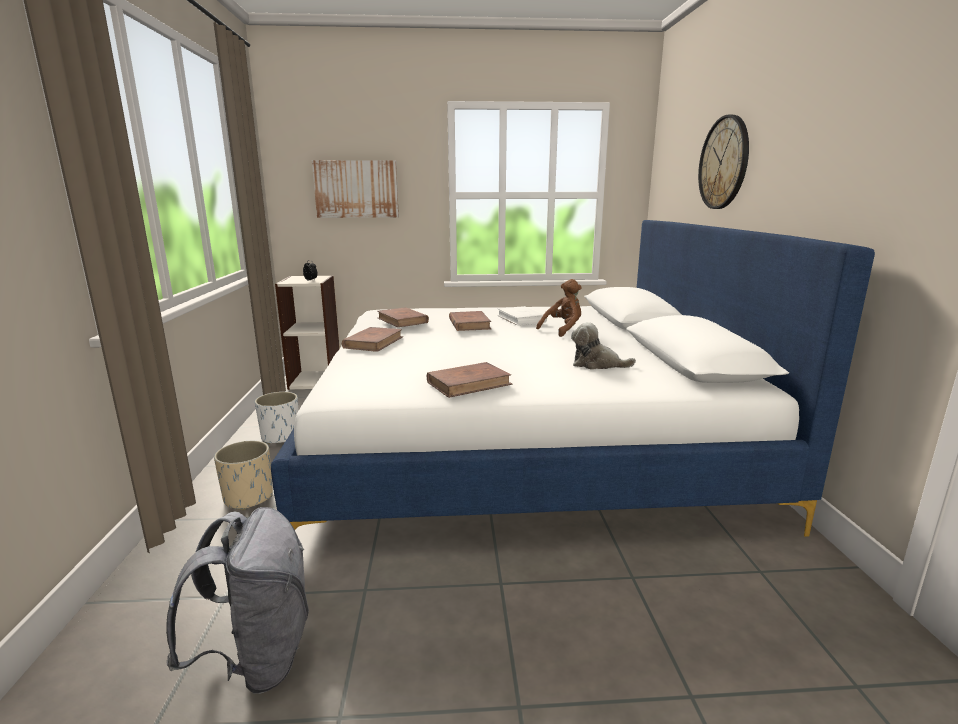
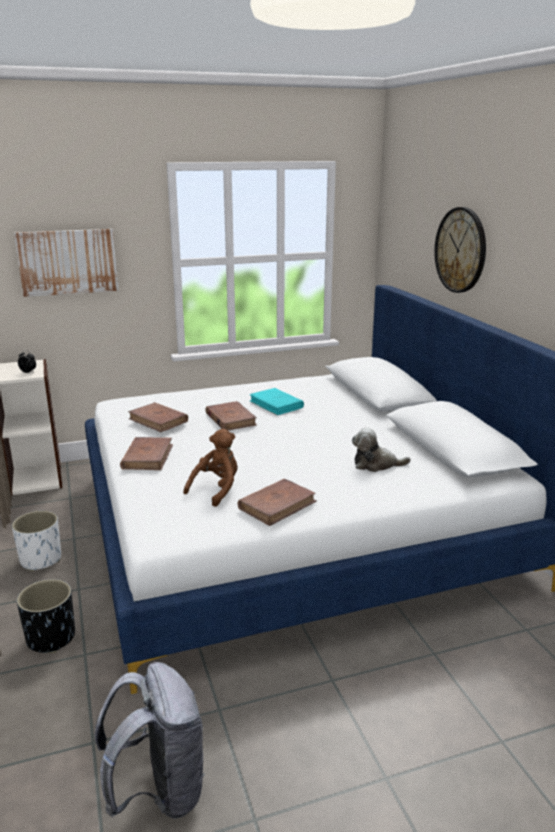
camera: 15 degrees left, 5 degrees up
beige planter [214,441,273,510] -> black planter [17,579,75,653]
white book [497,306,547,325] -> turquoise book [249,388,304,415]
brown plush toy [536,279,582,337] -> brown plush toy moved to [183,429,238,507]

